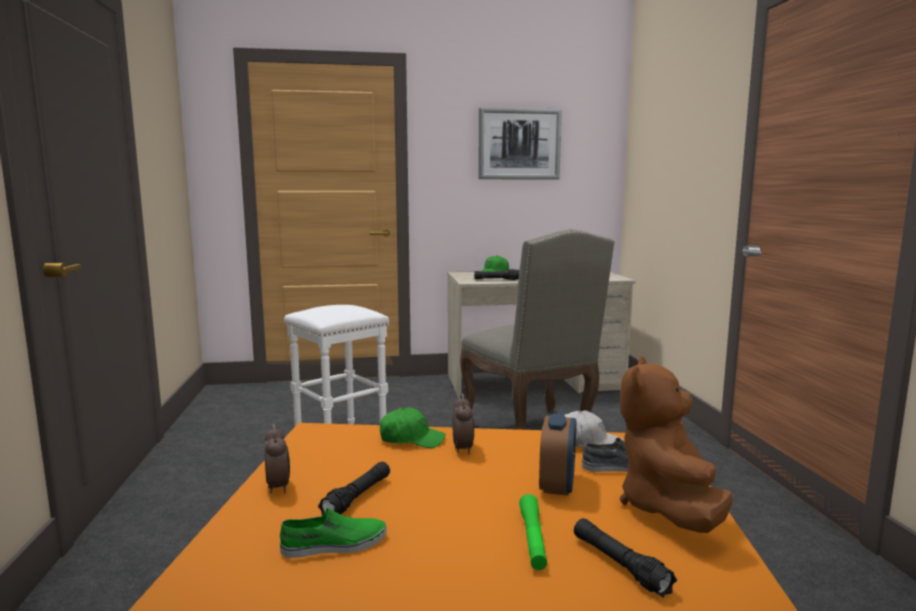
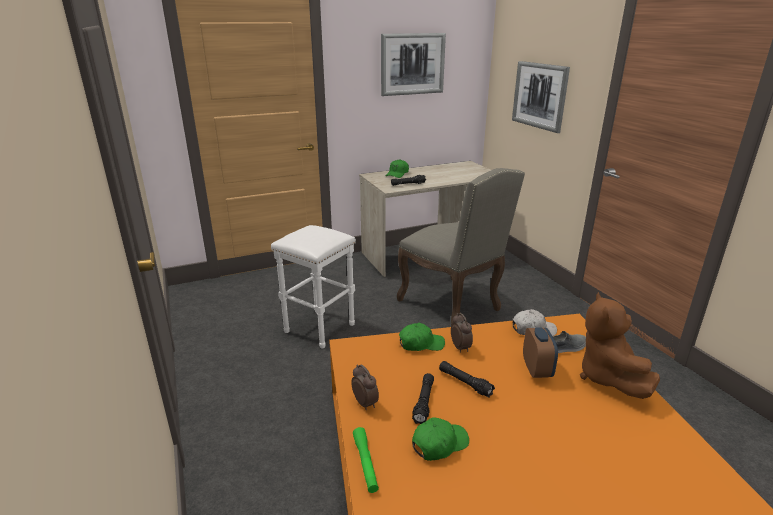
camera: 15 degrees left, 15 degrees up
green shoe [280,508,387,558] -> green cap [412,417,469,461]
green flashlight [519,494,547,570] -> green flashlight moved to [353,427,379,493]
black flashlight [574,518,677,598] -> black flashlight moved to [439,361,495,398]
none -> picture [512,61,570,133]

